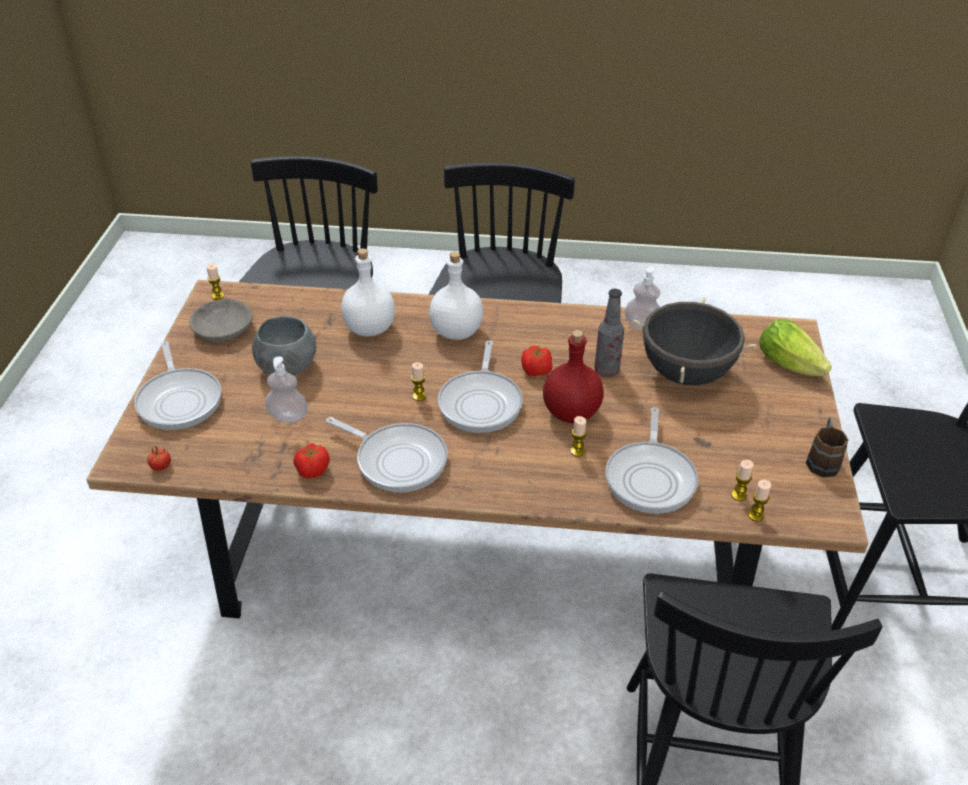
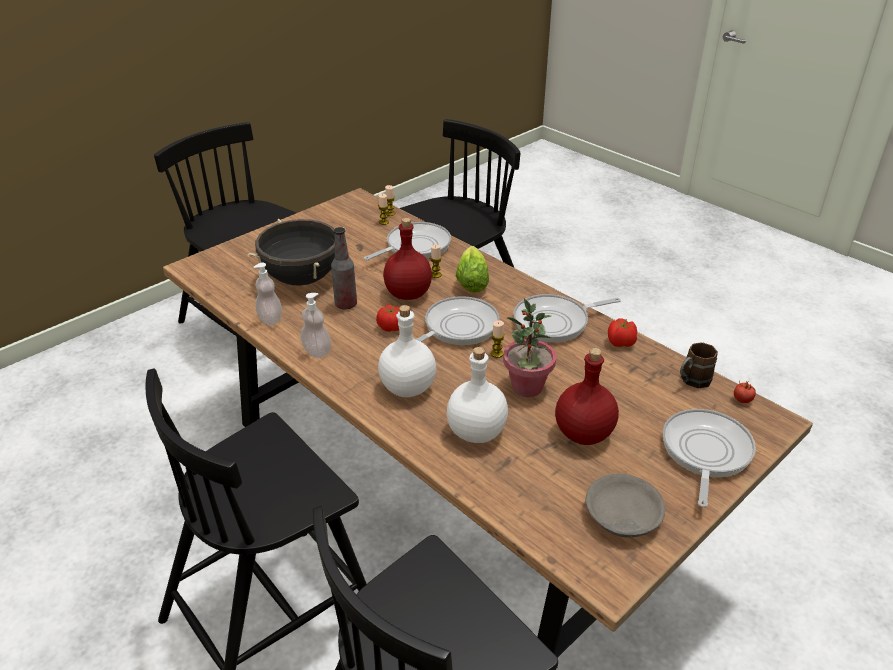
camera: 140 degrees left, 5 degrees down
candle [206,264,224,300] -> none
grey bowl [252,316,316,375] -> red bottle [555,348,619,445]
soap dispenser [265,356,308,423] -> soap dispenser moved to [300,293,331,358]
frying pan [326,417,448,492] -> frying pan turned 90 degrees counterclockwise [513,294,621,343]
lettuce [759,319,832,376] -> lettuce moved to [455,246,489,293]
brown mug [806,417,848,477] -> brown mug moved to [680,342,718,388]
none -> potted plant [503,298,556,397]

